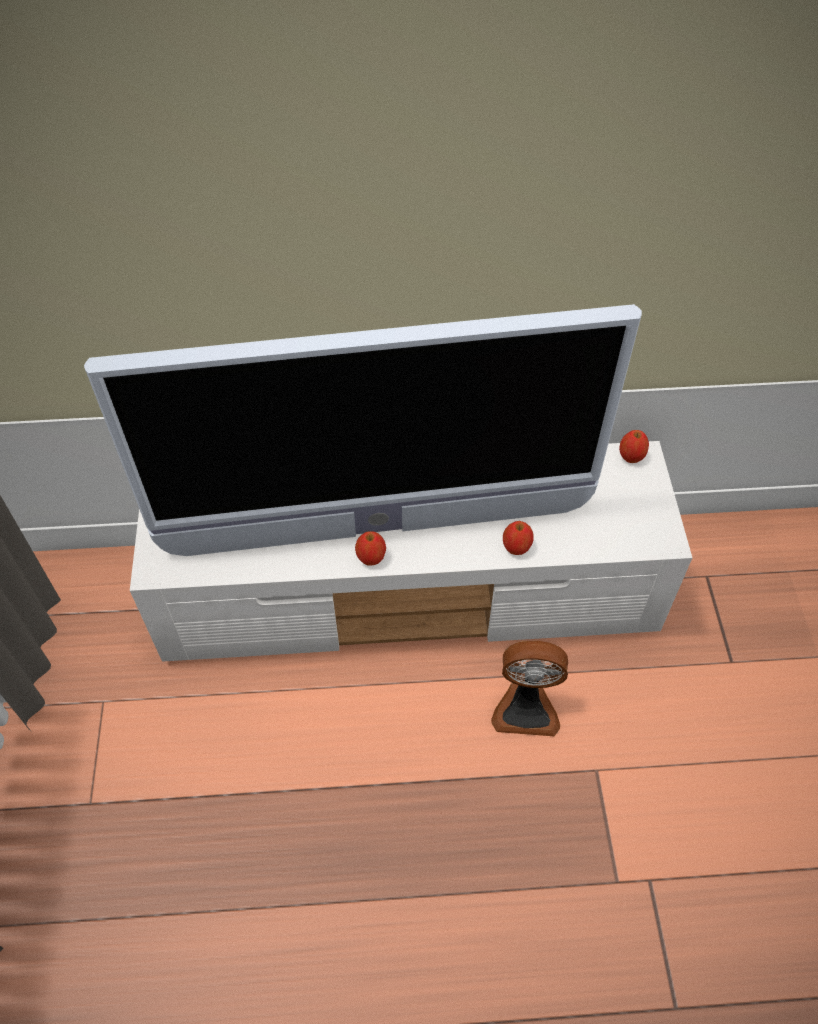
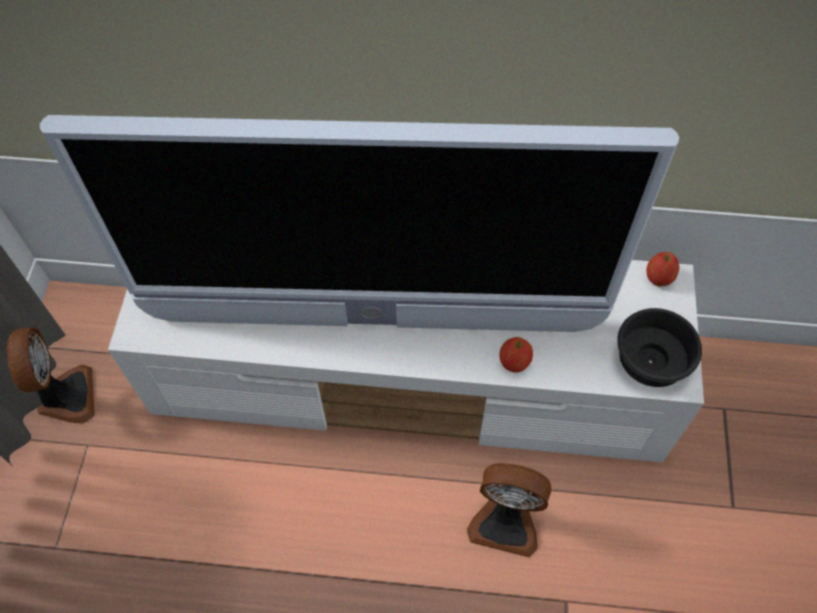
camera: 10 degrees right, 5 degrees up
apple [355,531,386,566] -> none
none -> fan [7,327,95,423]
none -> black bowl [617,308,702,387]

